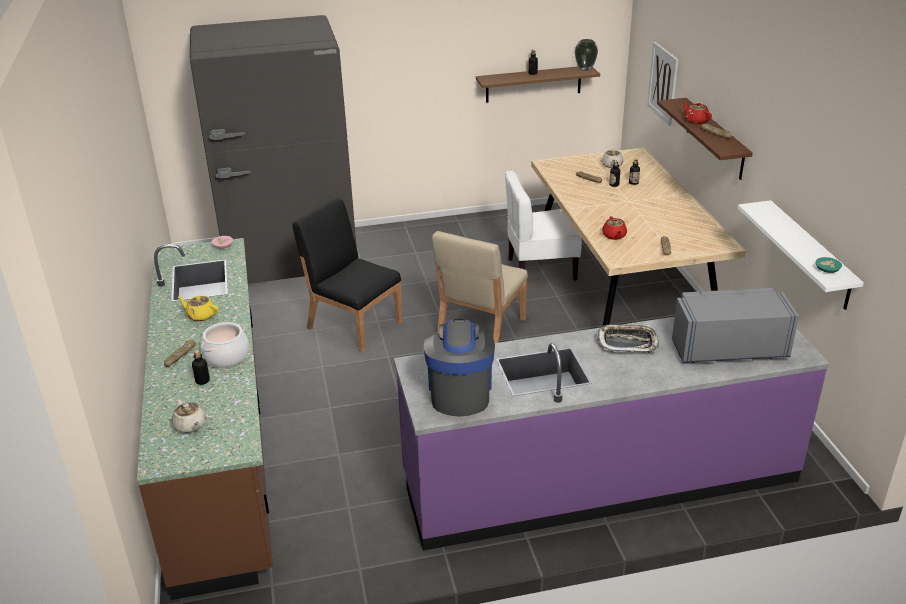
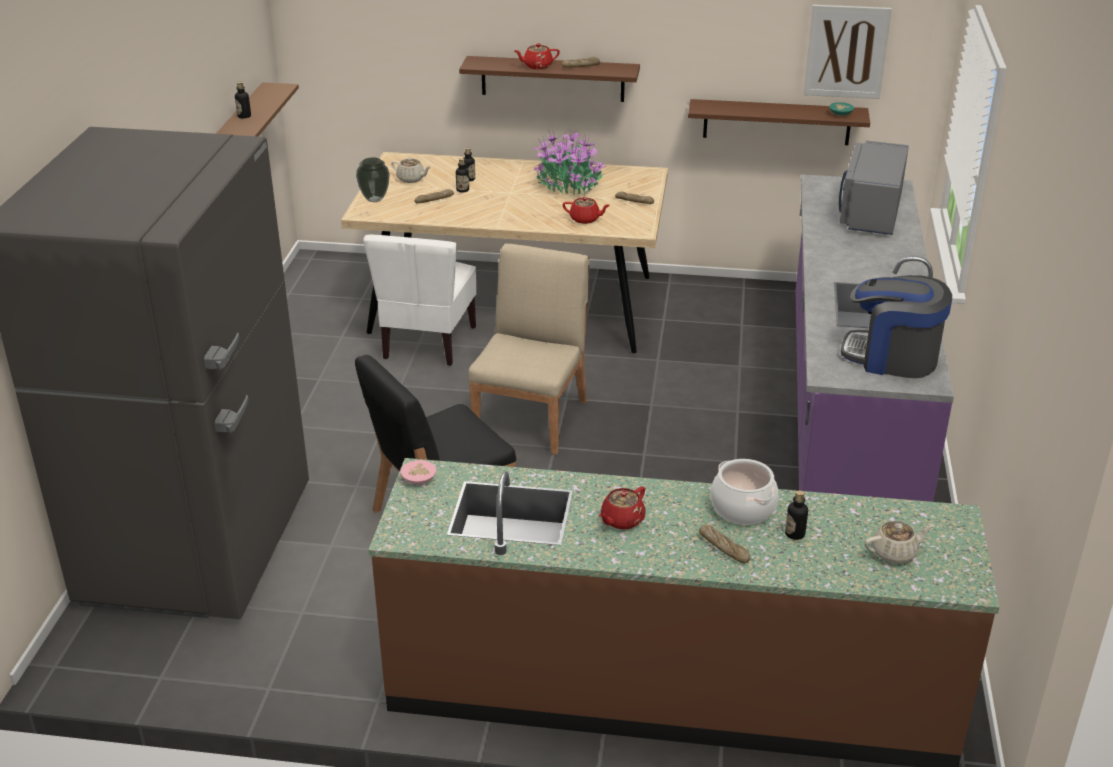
camera: 70 degrees left, 0 degrees up
yellow teapot [178,296,219,322] -> red teapot [599,486,646,530]
beige chair [432,231,528,343] -> beige chair turned 120 degrees counterclockwise [468,243,590,455]
vase [575,39,598,71] -> vase moved to [356,158,390,202]
tray [596,324,659,353] -> none
picture [647,42,679,126] -> picture moved to [804,5,892,99]
white shelf [738,200,864,310] -> brown shelf [688,99,870,145]
none -> potted plant [534,129,607,195]

